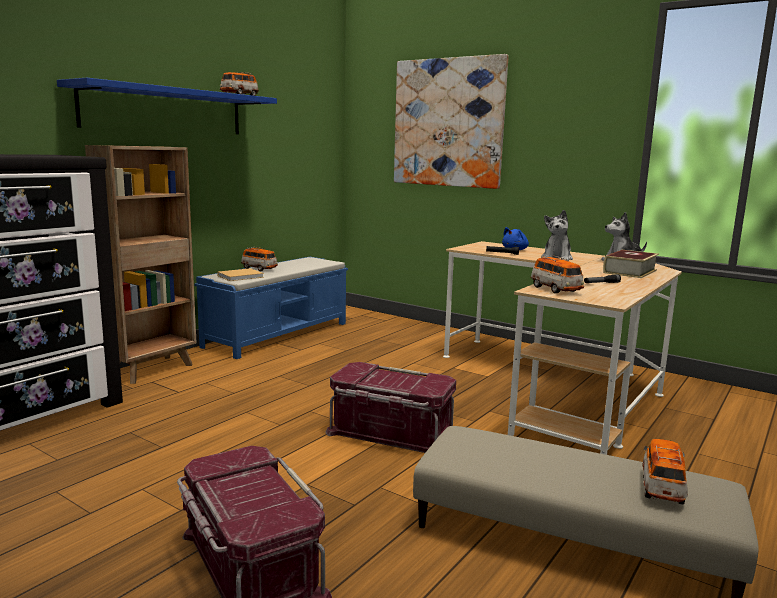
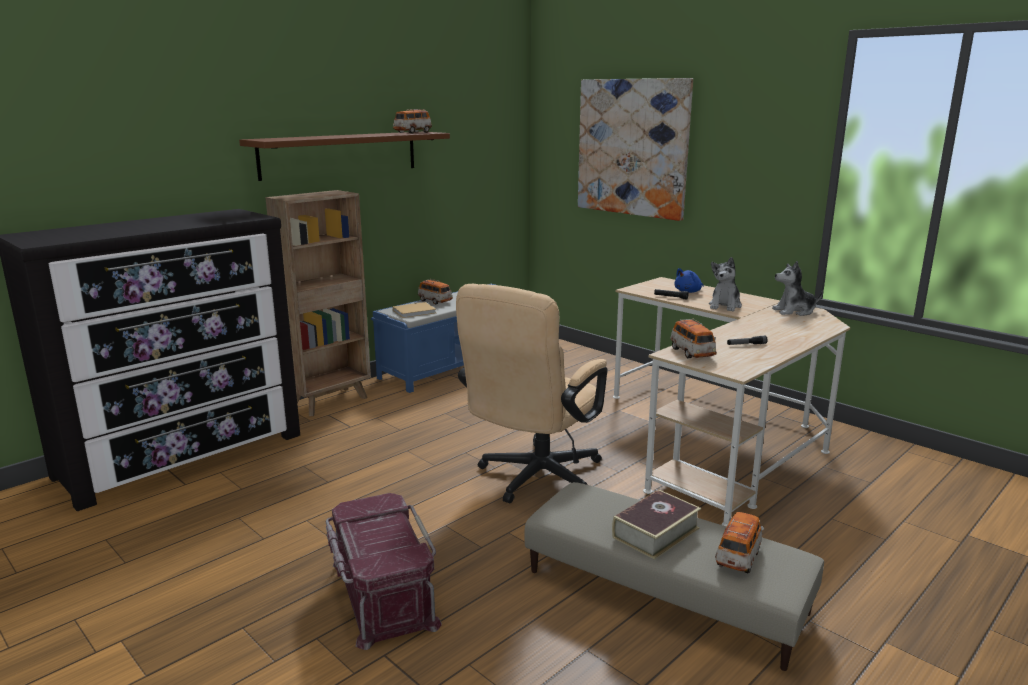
camera: 10 degrees right, 5 degrees up
blue shelf [57,78,277,134] -> brown shelf [239,132,450,181]
red storage box [325,362,456,453] -> beige office chair [456,284,607,503]
book [603,250,659,278] -> book moved to [612,490,701,560]

